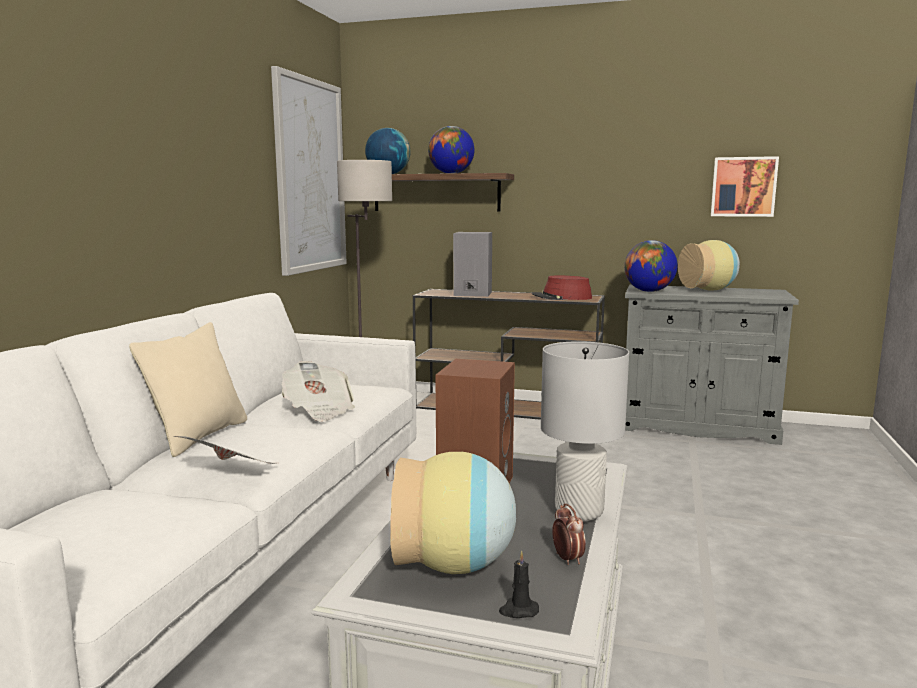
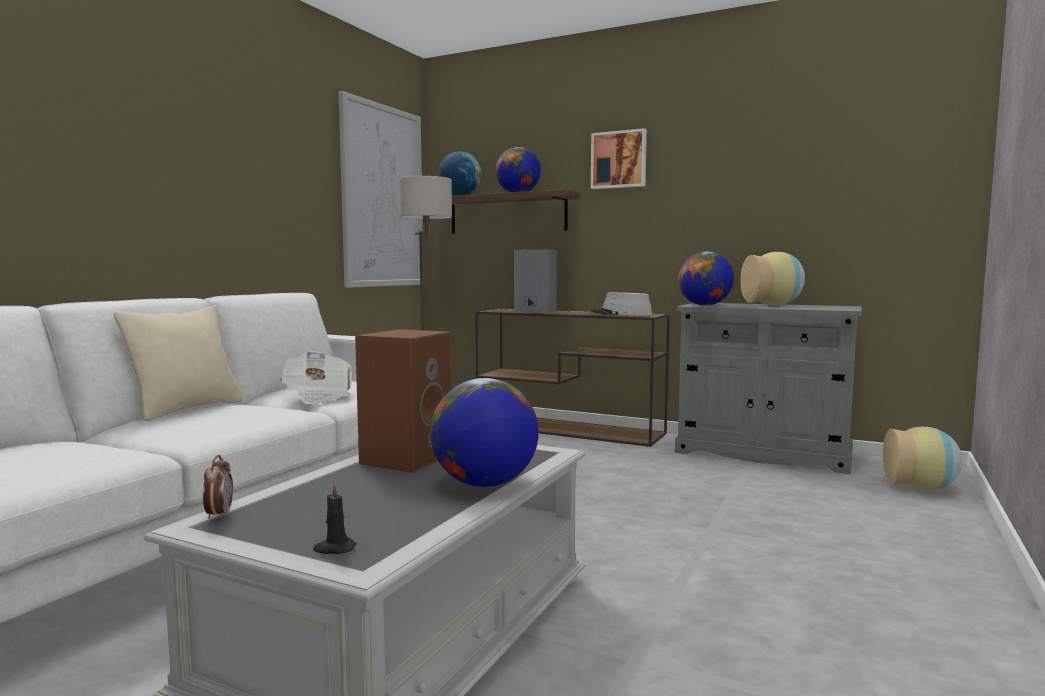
camera: 10 degrees right, 5 degrees down
newspaper [174,436,276,464] -> none
vase [390,452,516,574] -> vase moved to [883,427,962,490]
red hat [532,275,592,300] -> grey hat [590,292,652,316]
grey table lamp [541,341,629,521] -> globe [430,378,539,487]
alarm clock [552,503,586,565] -> alarm clock moved to [203,455,233,520]
picture [711,156,779,217] -> picture moved to [591,128,647,189]

